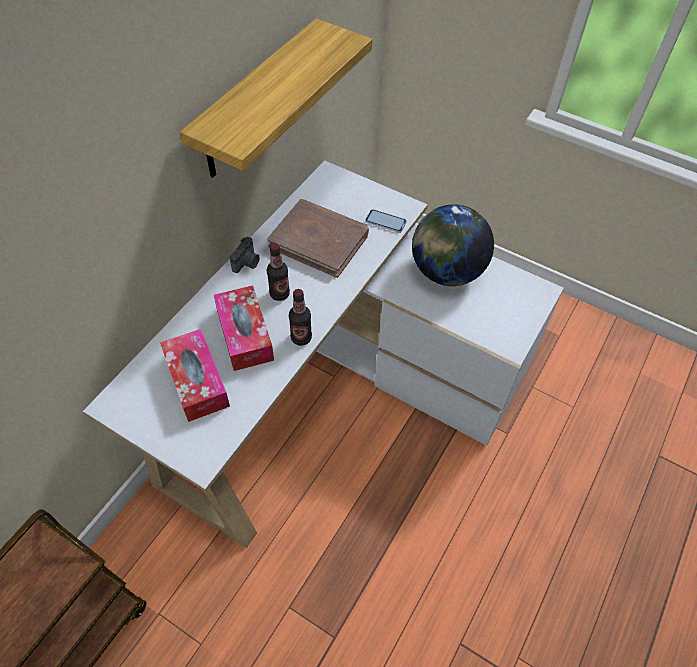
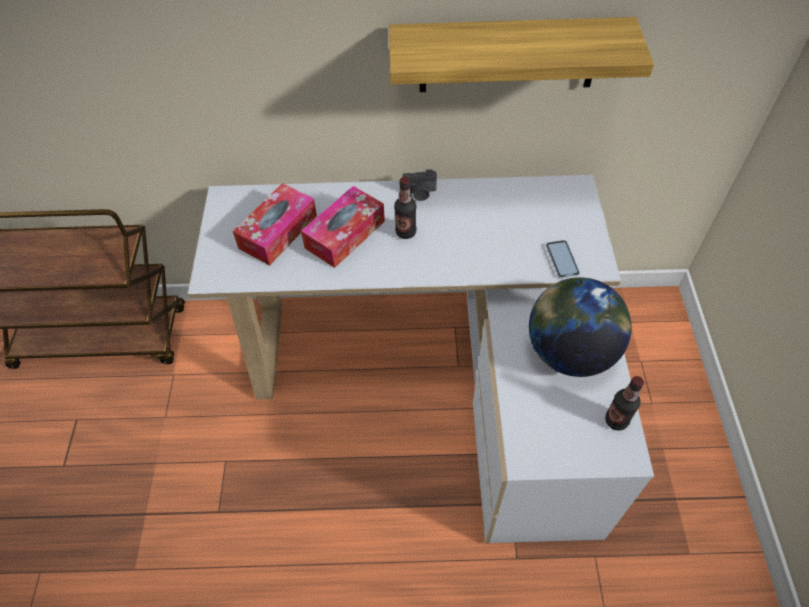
camera: 60 degrees right, 0 degrees up
brown book [267,199,369,278] -> none
bottle [289,289,312,346] -> bottle moved to [605,376,644,431]

